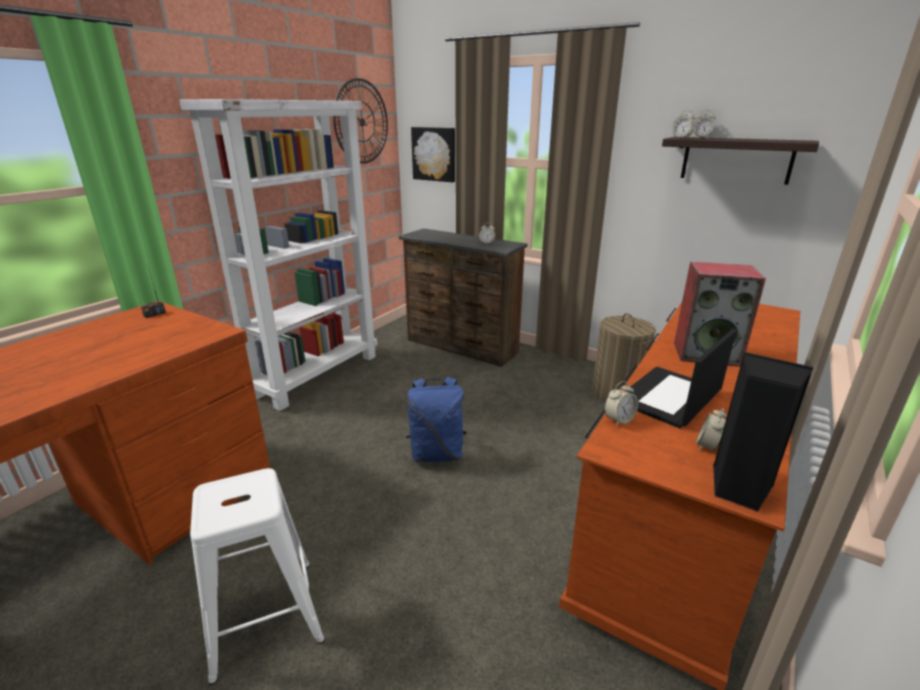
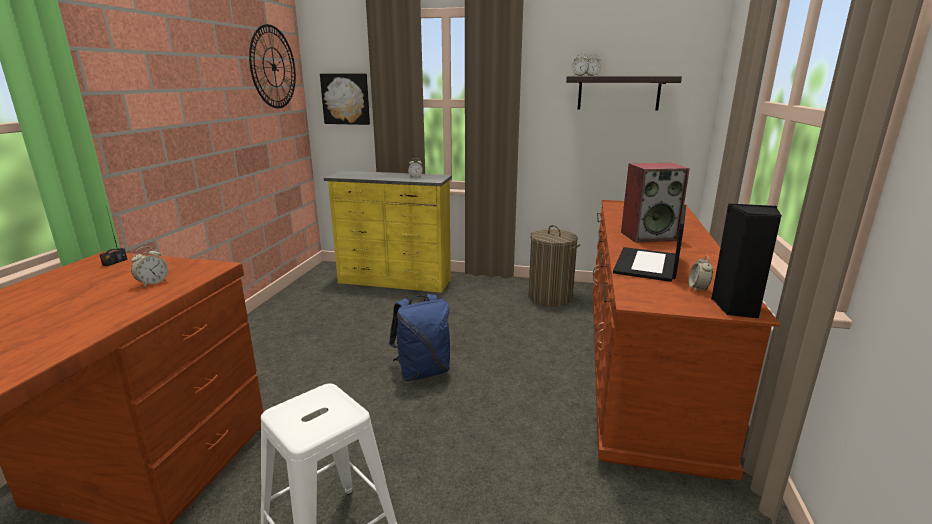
camera: 20 degrees left, 5 degrees down
white bookcase [179,99,377,411] -> none
brown dresser [399,228,527,367] -> yellow dresser [324,171,452,293]
alarm clock [604,381,638,427] -> alarm clock moved to [131,246,168,288]

